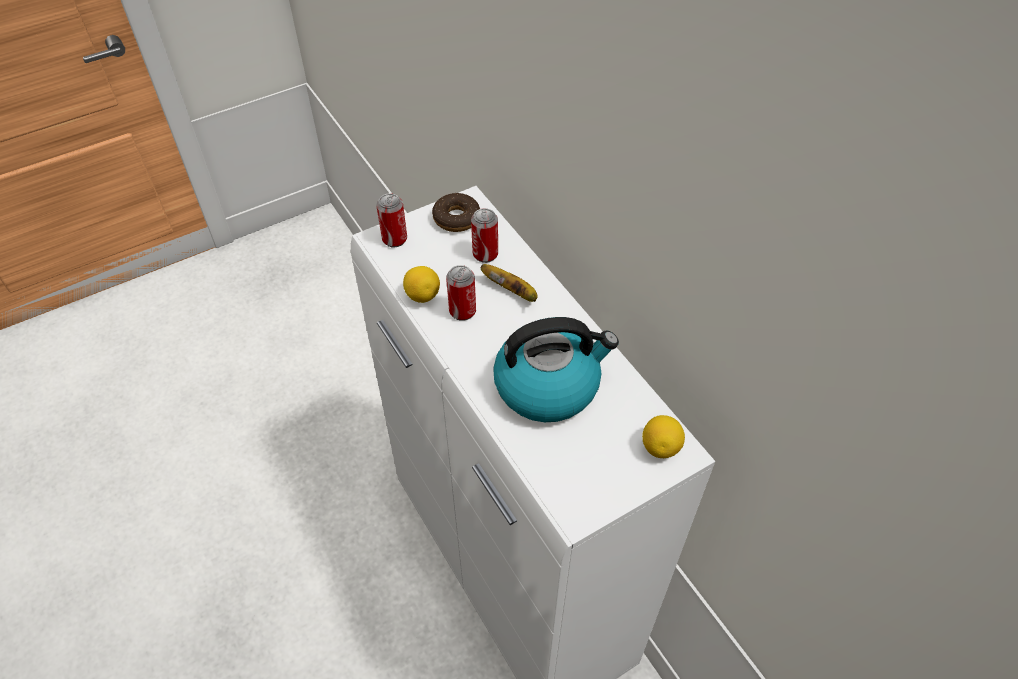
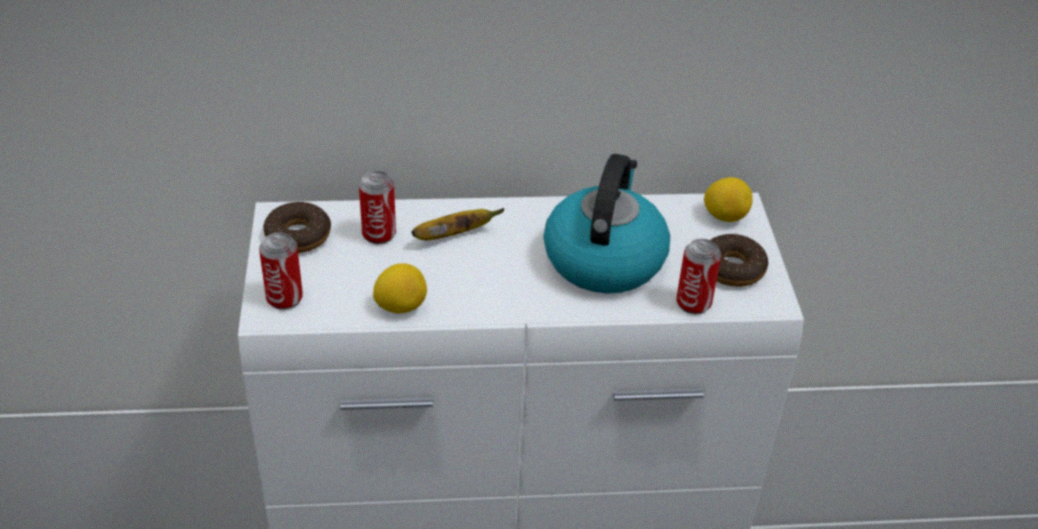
camera: 65 degrees left, 10 degrees down
can [446,265,476,321] -> can moved to [676,238,721,314]
none -> donut [711,233,768,287]

